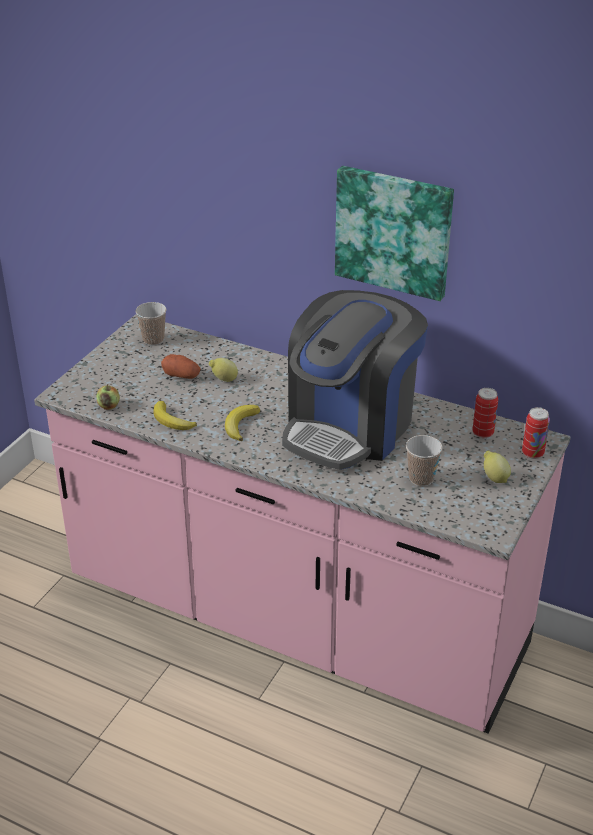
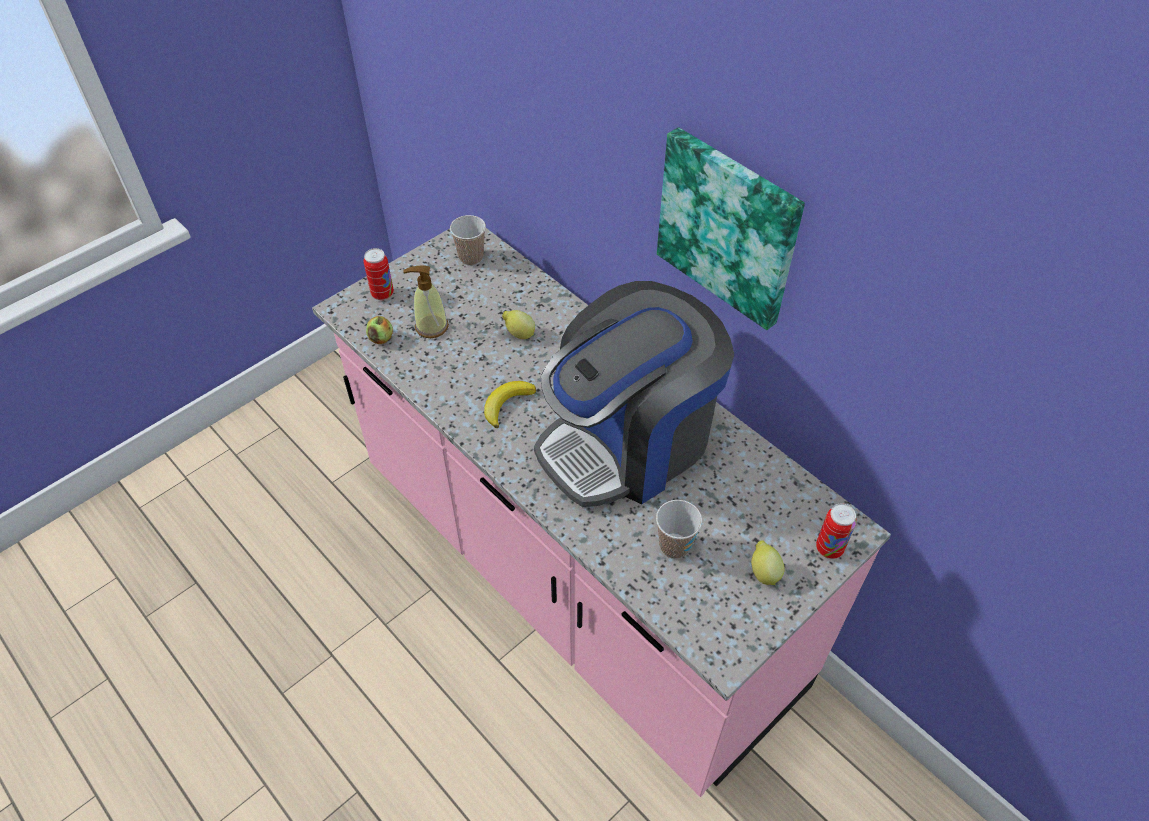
camera: 20 degrees right, 15 degrees up
banana [153,401,197,430] -> none
potato [161,354,201,379] -> none
can [472,388,498,438] -> can moved to [364,248,394,300]
none -> soap dispenser [403,265,449,338]

